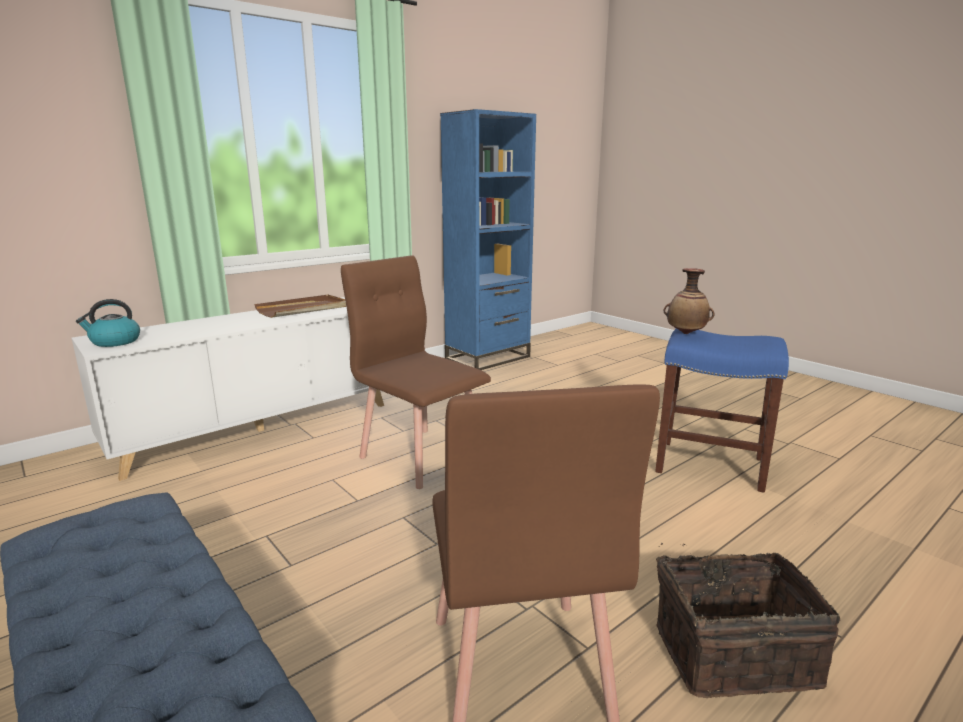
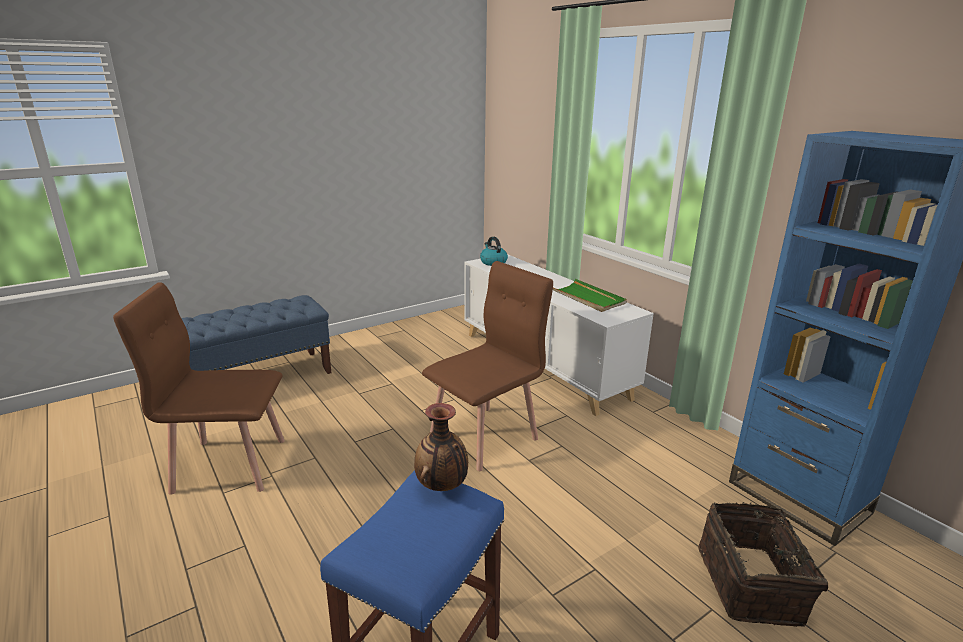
camera: 95 degrees right, 5 degrees up
brown tray [254,295,346,318] -> green tray [553,279,627,312]
basket [656,543,840,698] -> basket moved to [698,502,828,627]

